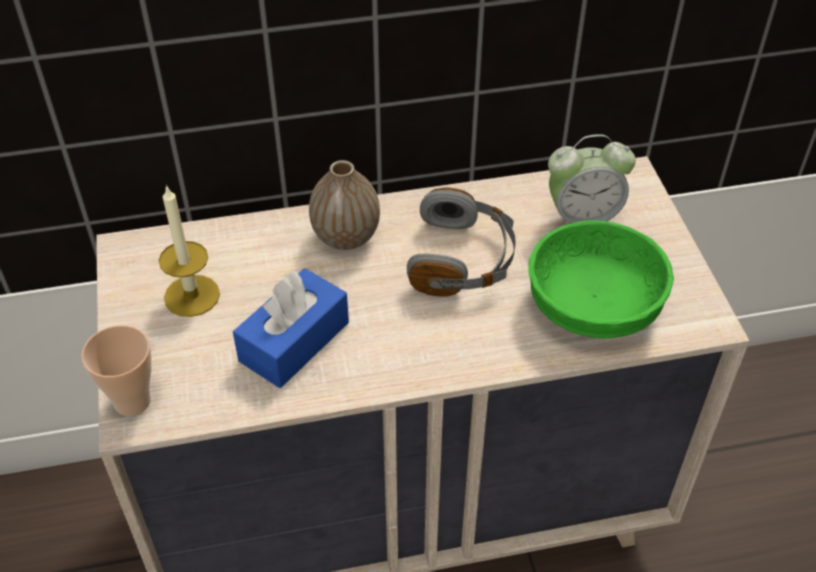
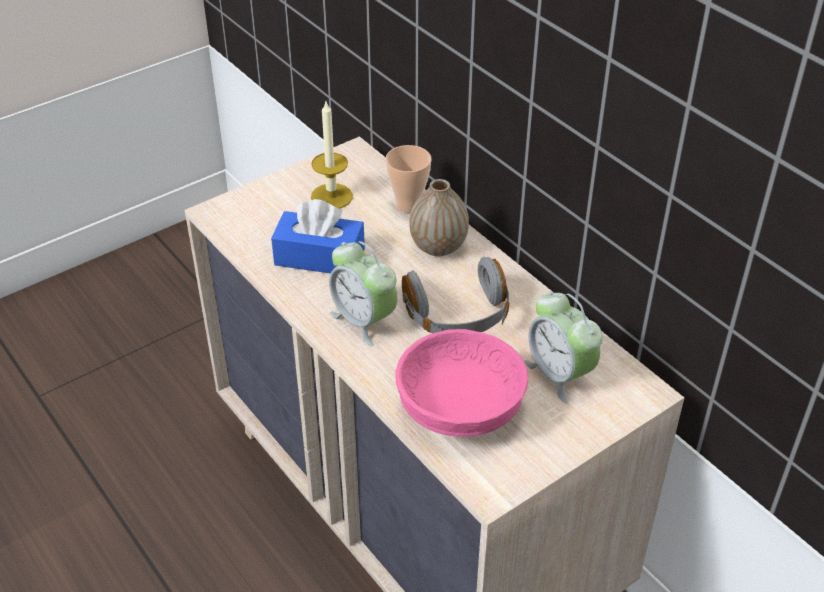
camera: 65 degrees right, 5 degrees down
cup [81,325,152,416] -> cup moved to [385,145,432,213]
green bowl [528,220,674,338] -> pink bowl [395,329,528,437]
none -> alarm clock [329,241,397,346]

